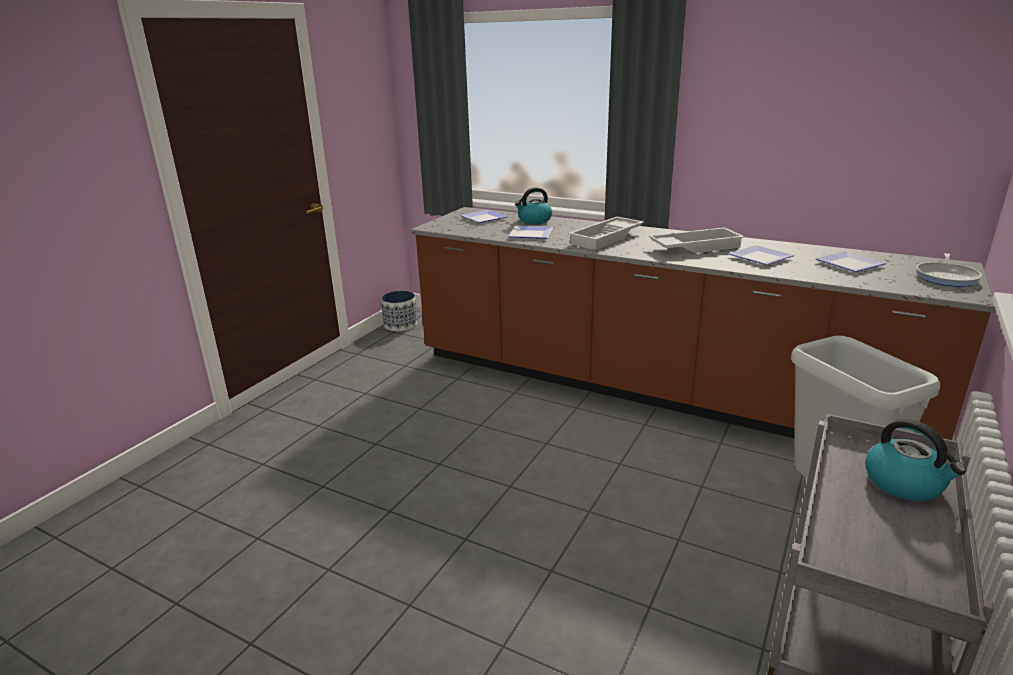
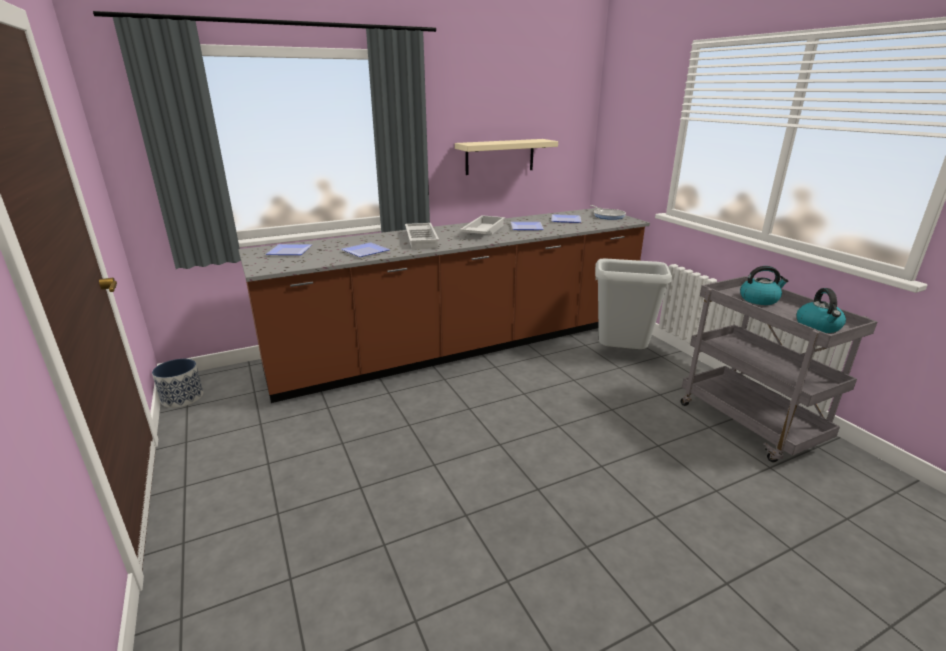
camera: 55 degrees left, 0 degrees up
kettle [515,187,552,224] -> kettle moved to [797,288,846,333]
none -> beige shelf [455,139,558,175]

